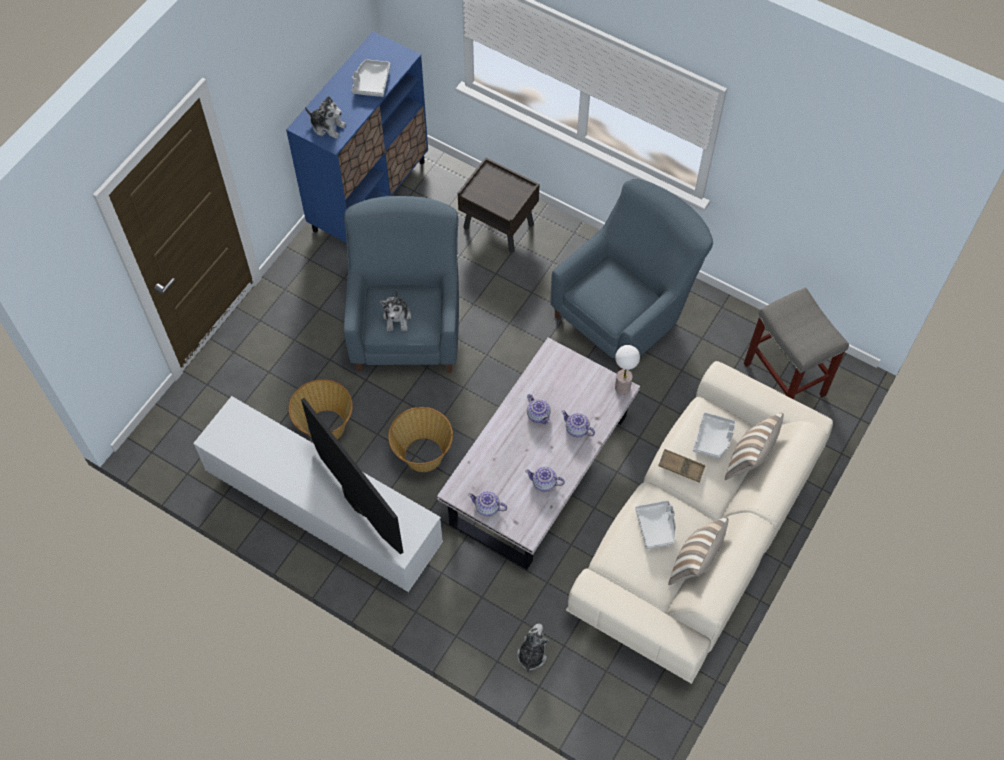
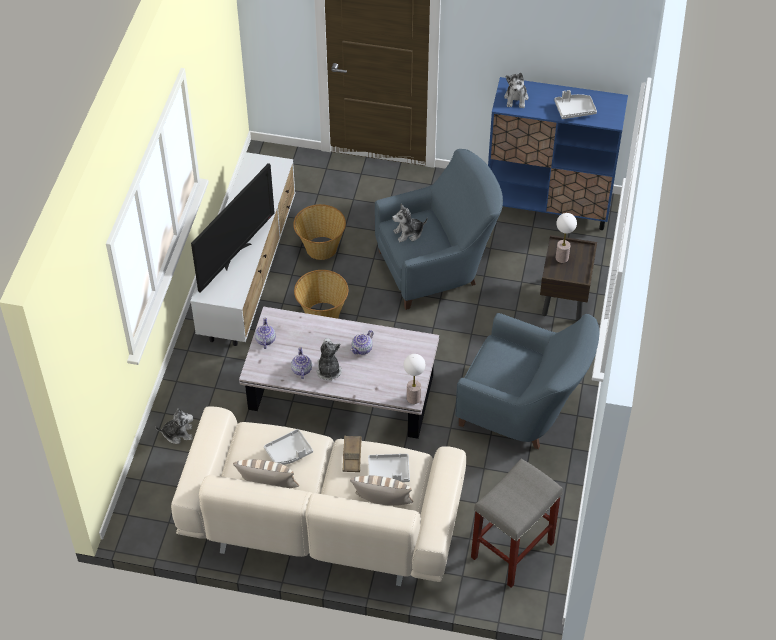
camera: 70 degrees right, 10 degrees down
teapot [561,410,595,437] -> none
none -> plush toy [316,338,342,380]
none -> table lamp [556,213,577,263]

